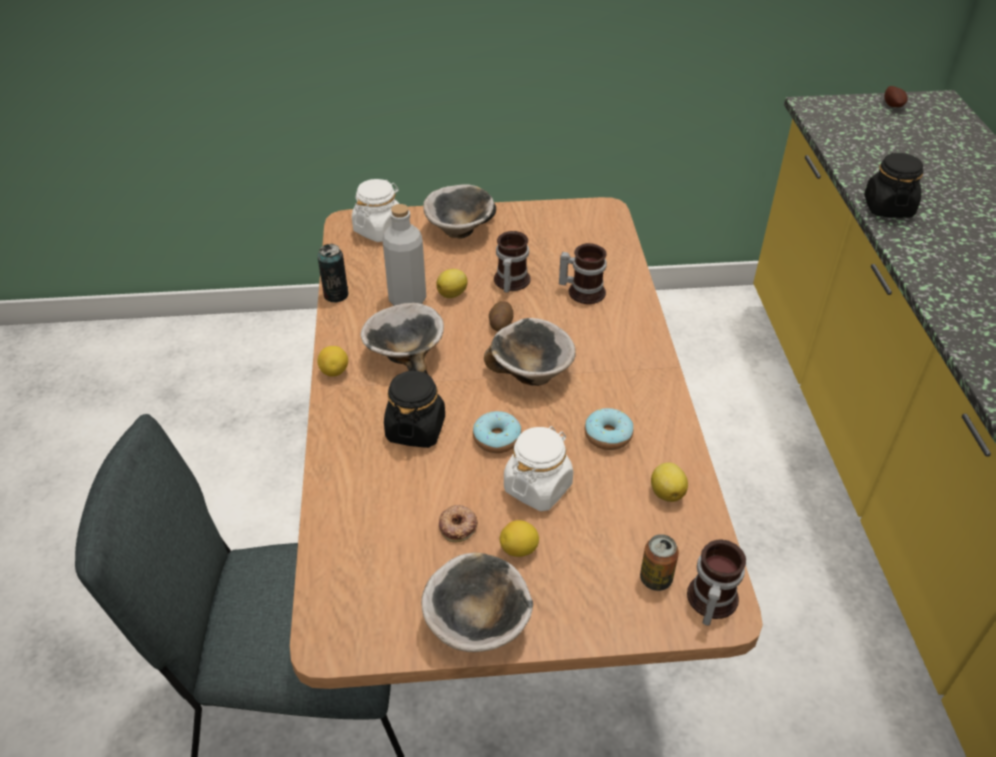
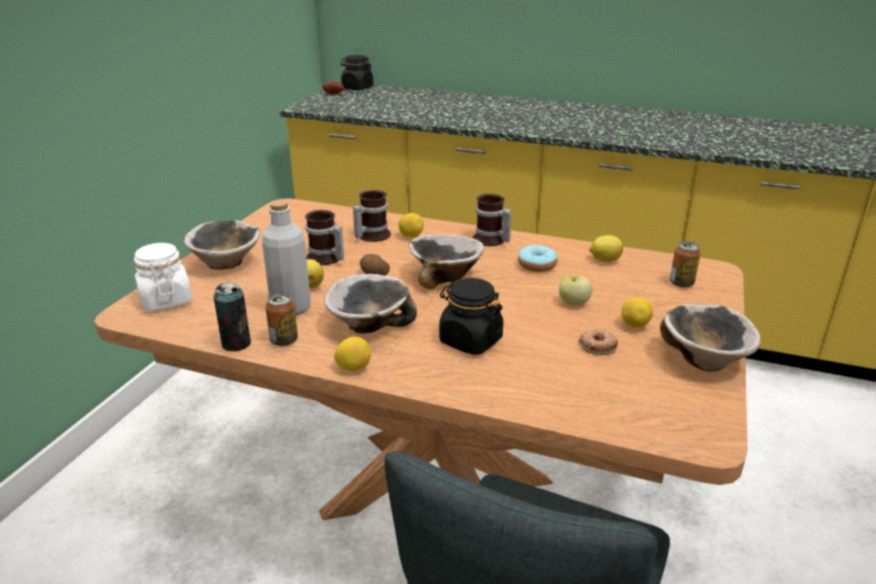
camera: 65 degrees left, 15 degrees down
donut [473,411,522,453] -> none
white jar [504,426,573,511] -> apple [559,274,592,306]
mug [687,540,746,626] -> mug moved to [473,194,512,246]
black jar [864,153,923,218] -> black jar moved to [341,55,373,90]
none -> can [266,293,298,346]
none -> lemon [398,213,424,237]

